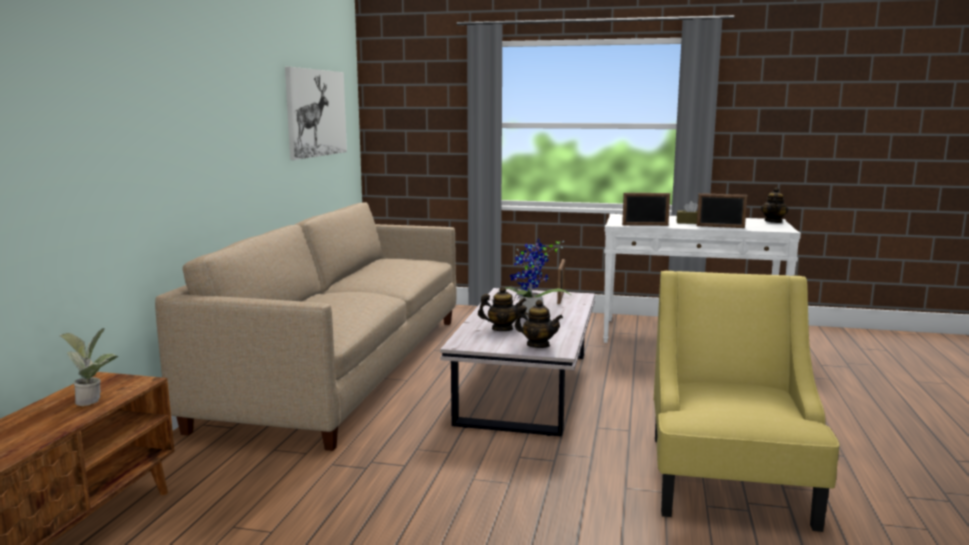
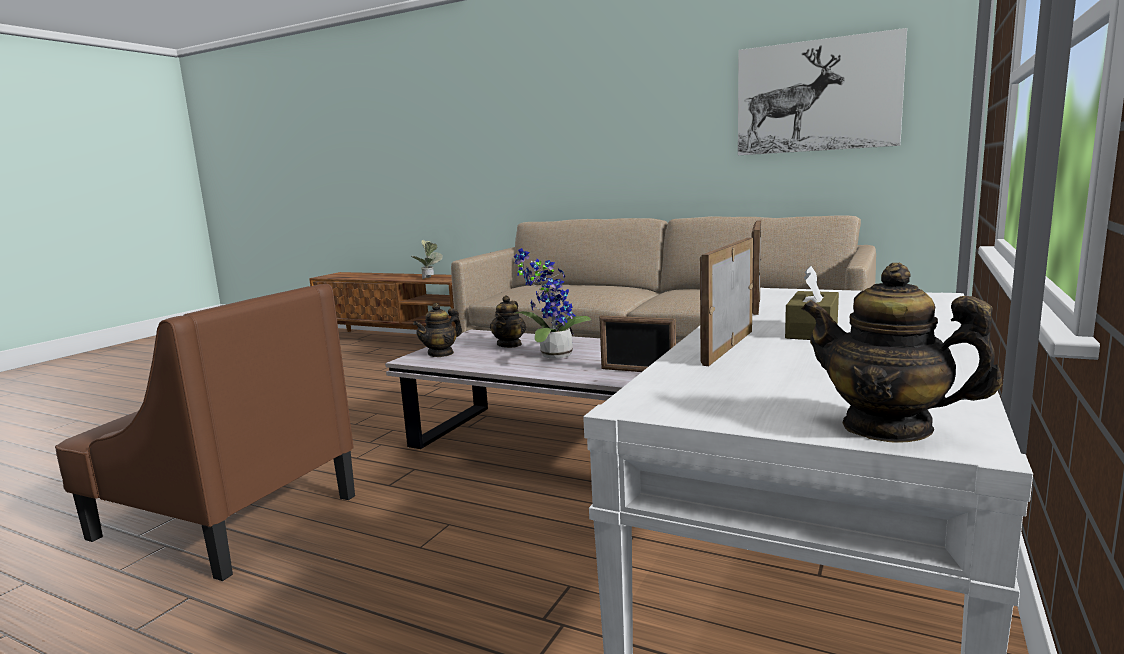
camera: 105 degrees right, 0 degrees up
yellow armchair [653,271,839,532] -> brown armchair [55,284,355,581]

